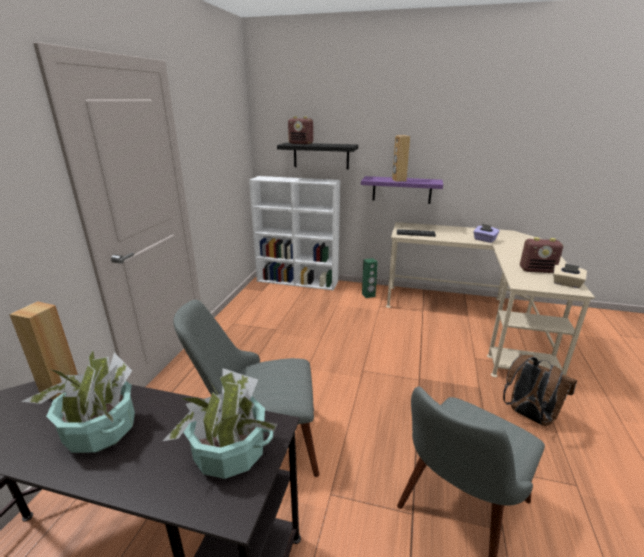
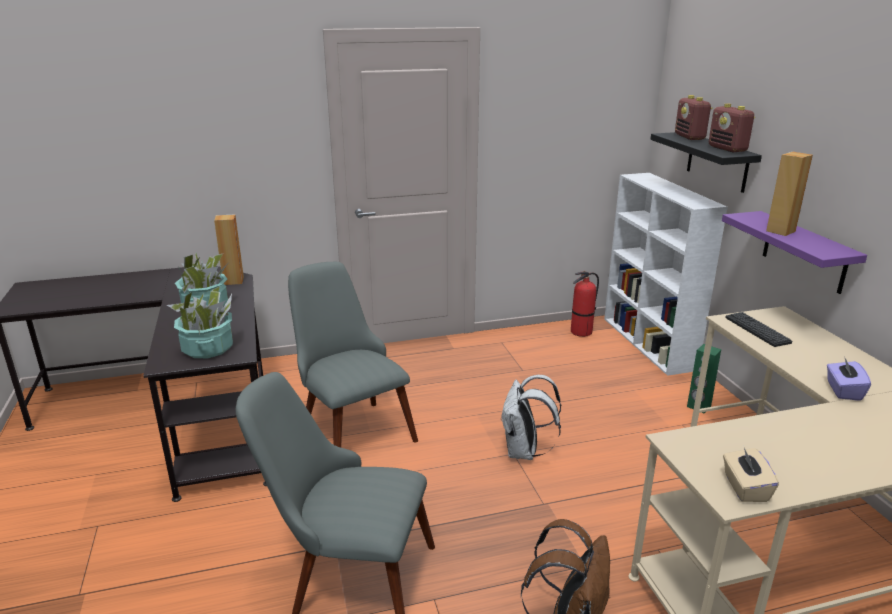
camera: 60 degrees right, 0 degrees up
radio [520,237,563,273] -> radio moved to [709,103,755,152]
none -> white backpack [501,375,561,460]
none -> fire extinguisher [571,271,599,337]

